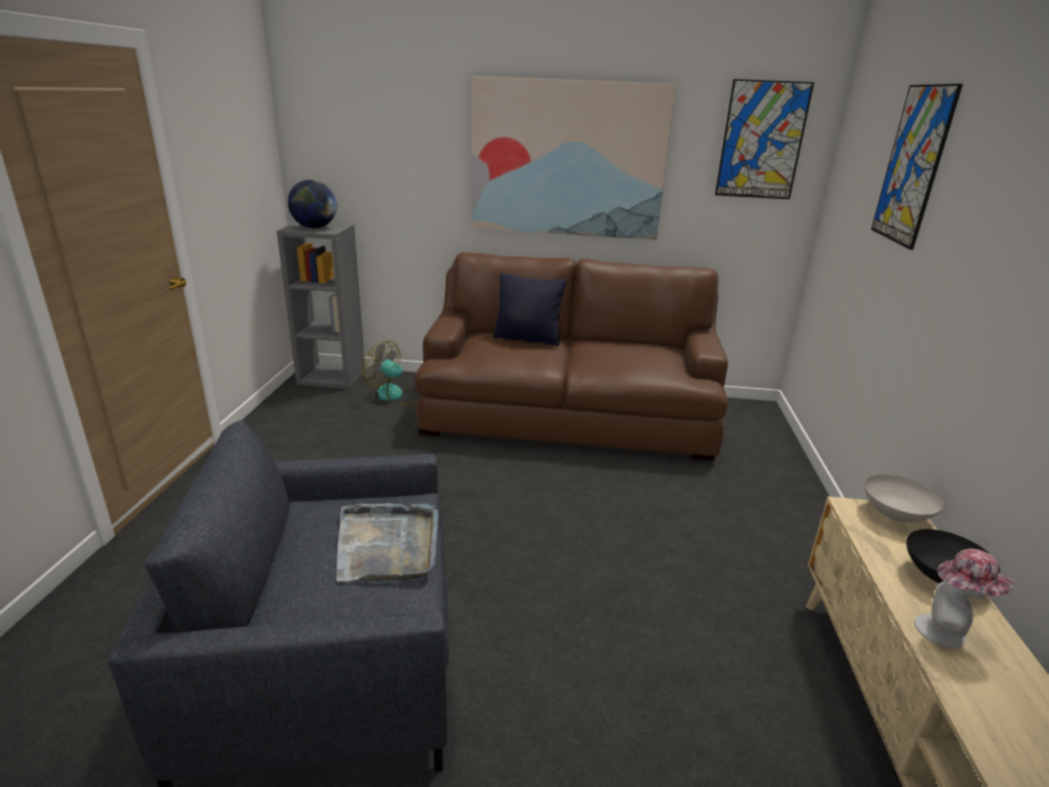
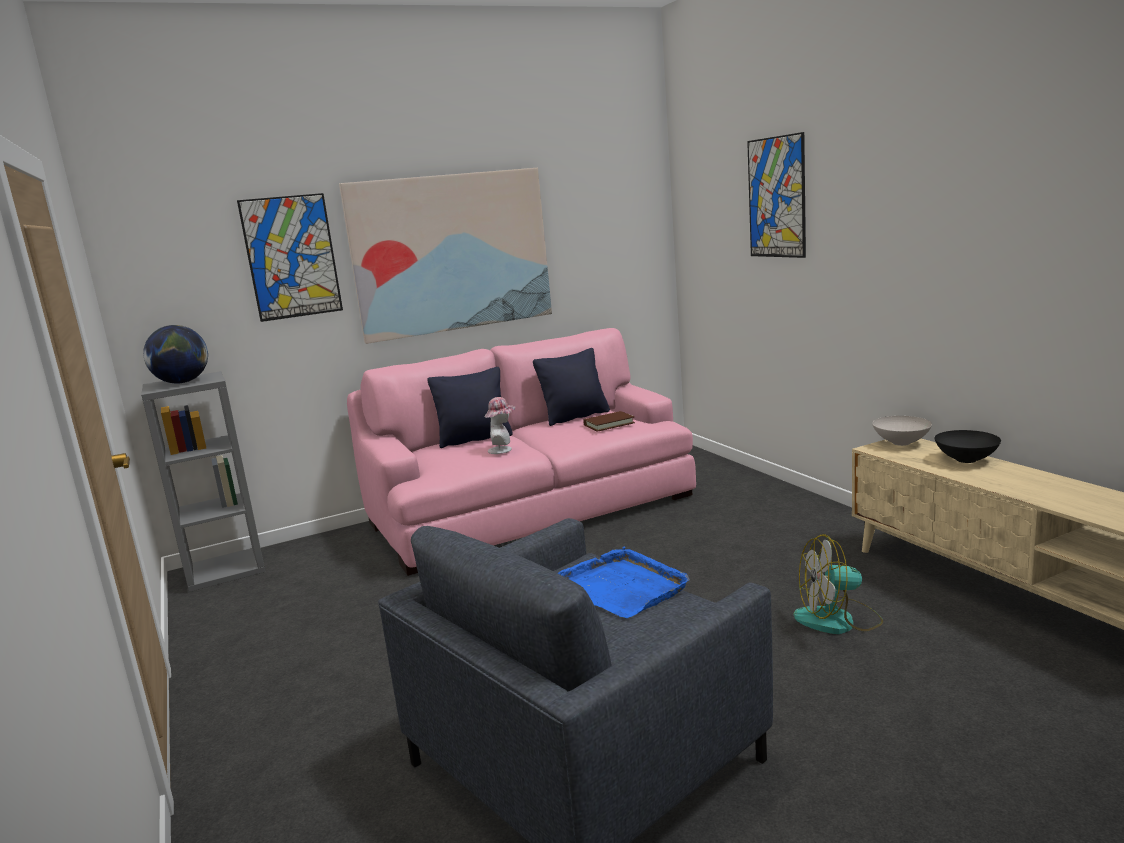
camera: 30 degrees left, 10 degrees down
grey tray [336,504,438,582] -> blue tray [558,547,690,618]
fan [362,341,419,405] -> fan moved to [794,534,883,634]
brown sofa [415,252,728,461] -> pink sofa [347,328,696,576]
picture [715,79,814,199] -> picture moved to [237,193,343,322]
hat [914,549,1014,648] -> hat moved to [485,397,516,454]
none -> black pillow [533,348,610,426]
none -> brown book [583,411,635,432]

